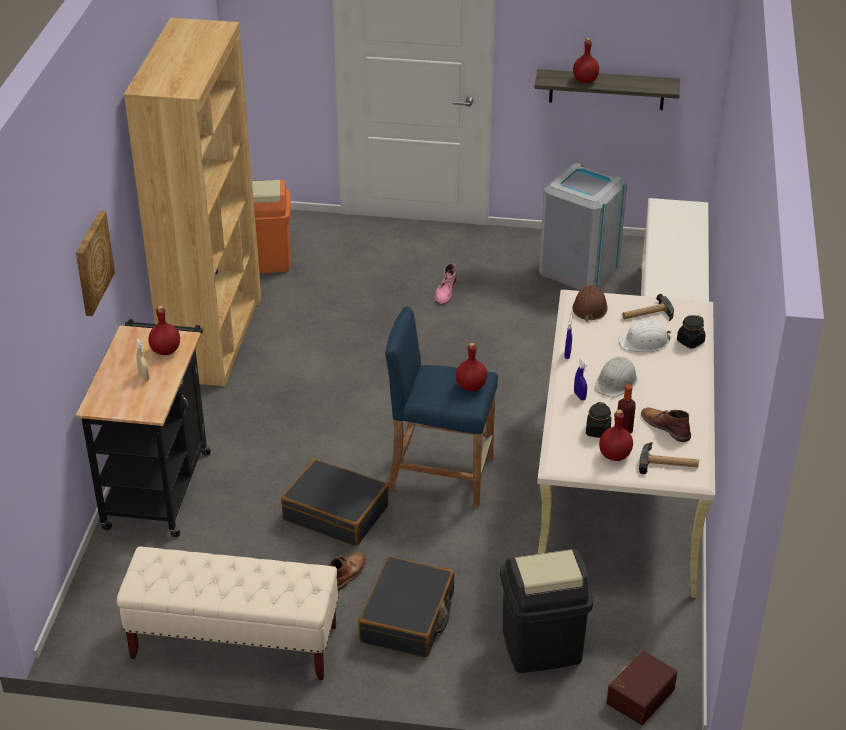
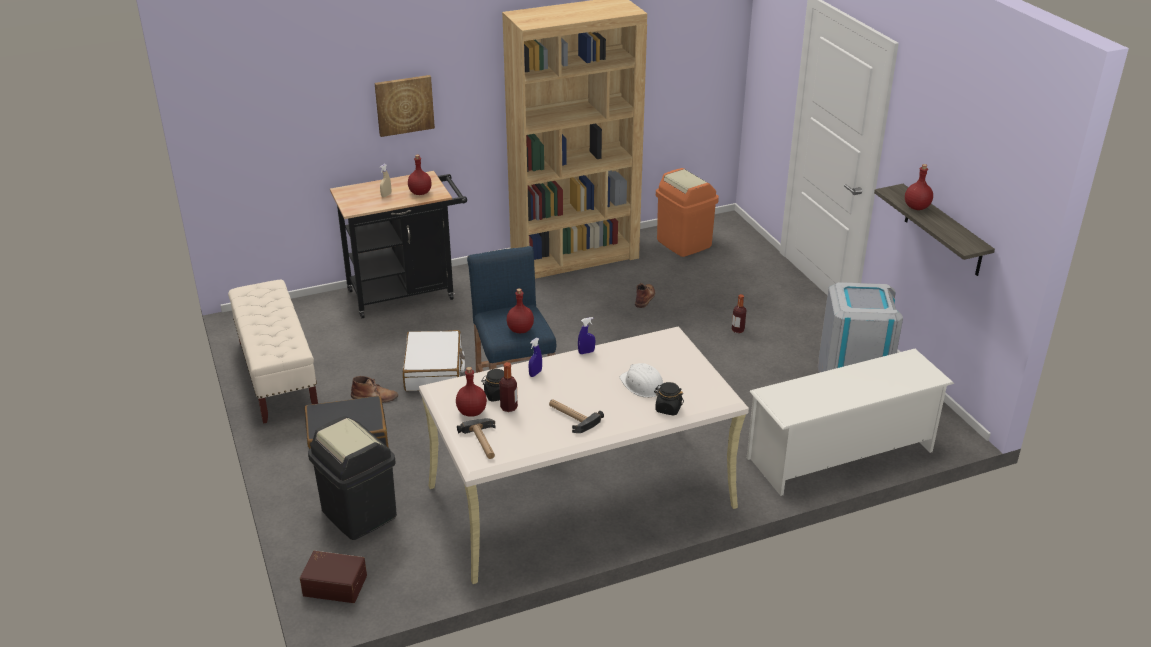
camera: 60 degrees right, 5 degrees down
black suitcase [281,459,389,546] -> white suitcase [403,330,465,391]
pink boot [434,263,458,304] -> bottle [732,294,746,333]
brown hard hat [573,285,608,322] -> none
white hard hat [594,357,637,398] -> none
hammer [622,294,674,321] -> hammer moved to [549,399,604,433]
brown boot [641,407,691,442] -> brown boot moved to [635,283,655,308]

